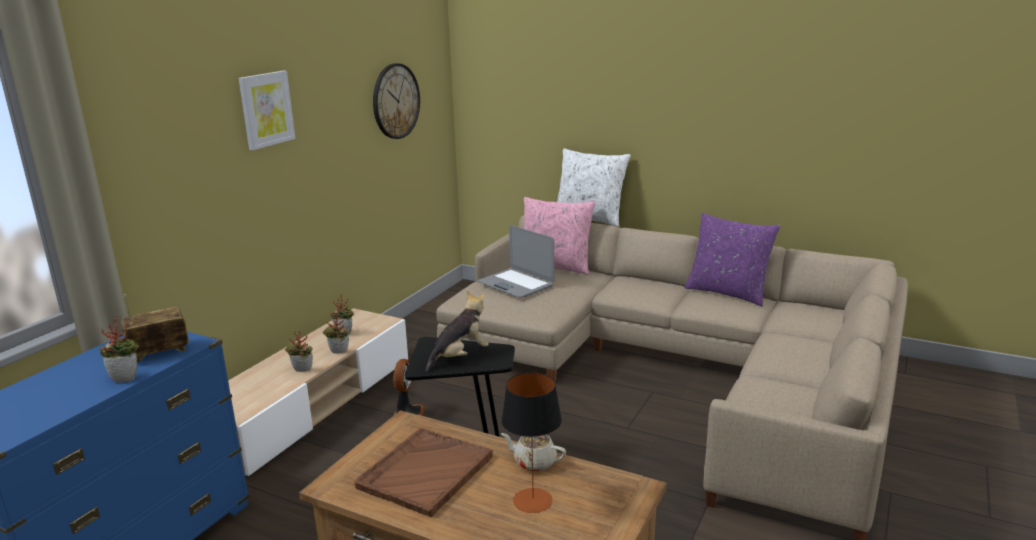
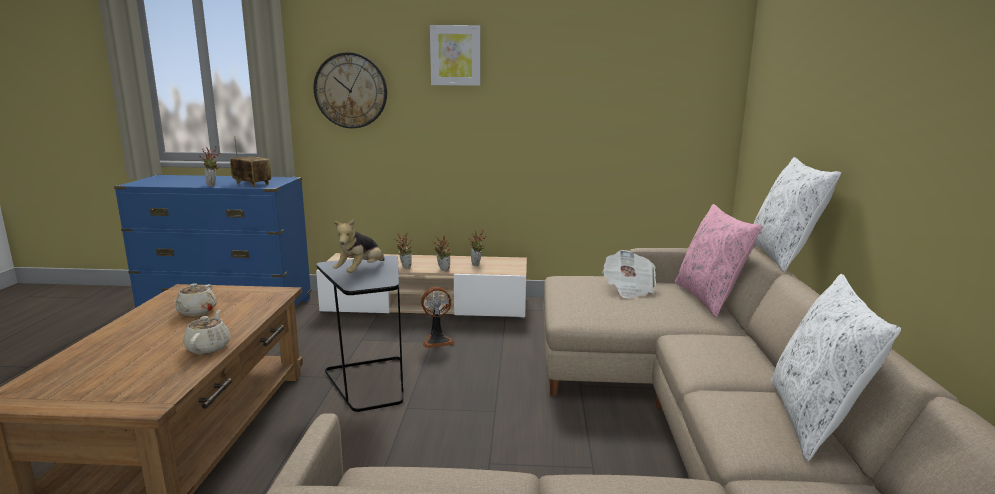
camera: 65 degrees right, 5 degrees down
brown tray [355,428,493,517] -> beige teapot [174,283,217,316]
wall clock [373,63,420,139] -> wall clock moved to [314,52,387,128]
plush toy [426,291,489,372] -> plush toy turned 90 degrees clockwise [333,219,385,273]
laptop [477,225,555,298] -> newspaper [602,250,656,299]
table lamp [501,373,562,513] -> none
purple pillow [685,213,780,306] -> white pillow [771,274,901,461]

